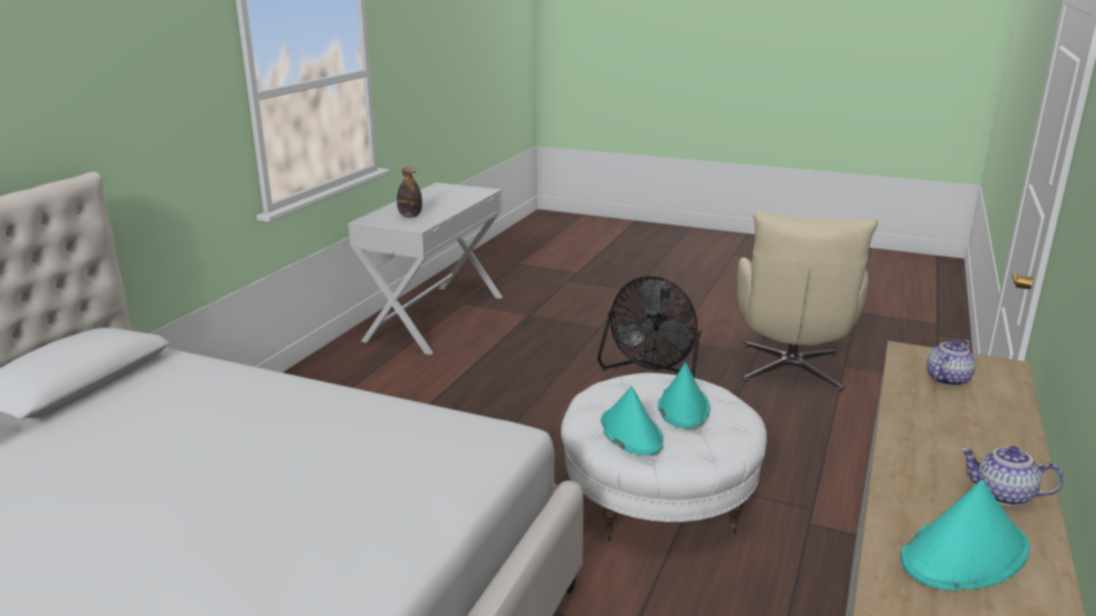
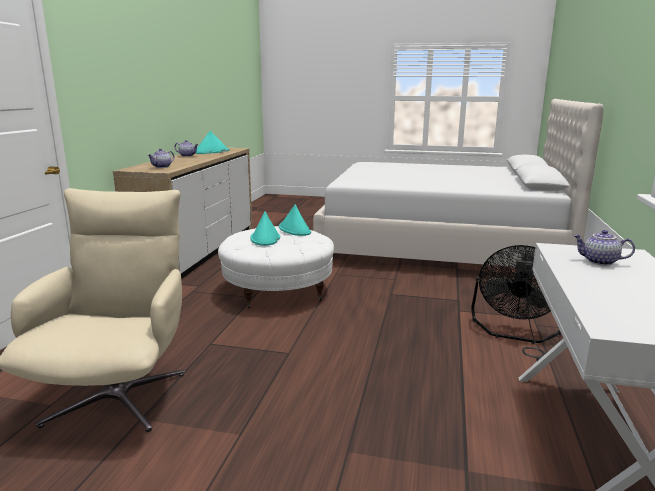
camera: 170 degrees right, 5 degrees down
bottle [397,167,422,218] -> teapot [573,230,635,266]
black fan [598,276,701,377] -> black fan moved to [471,245,561,361]

